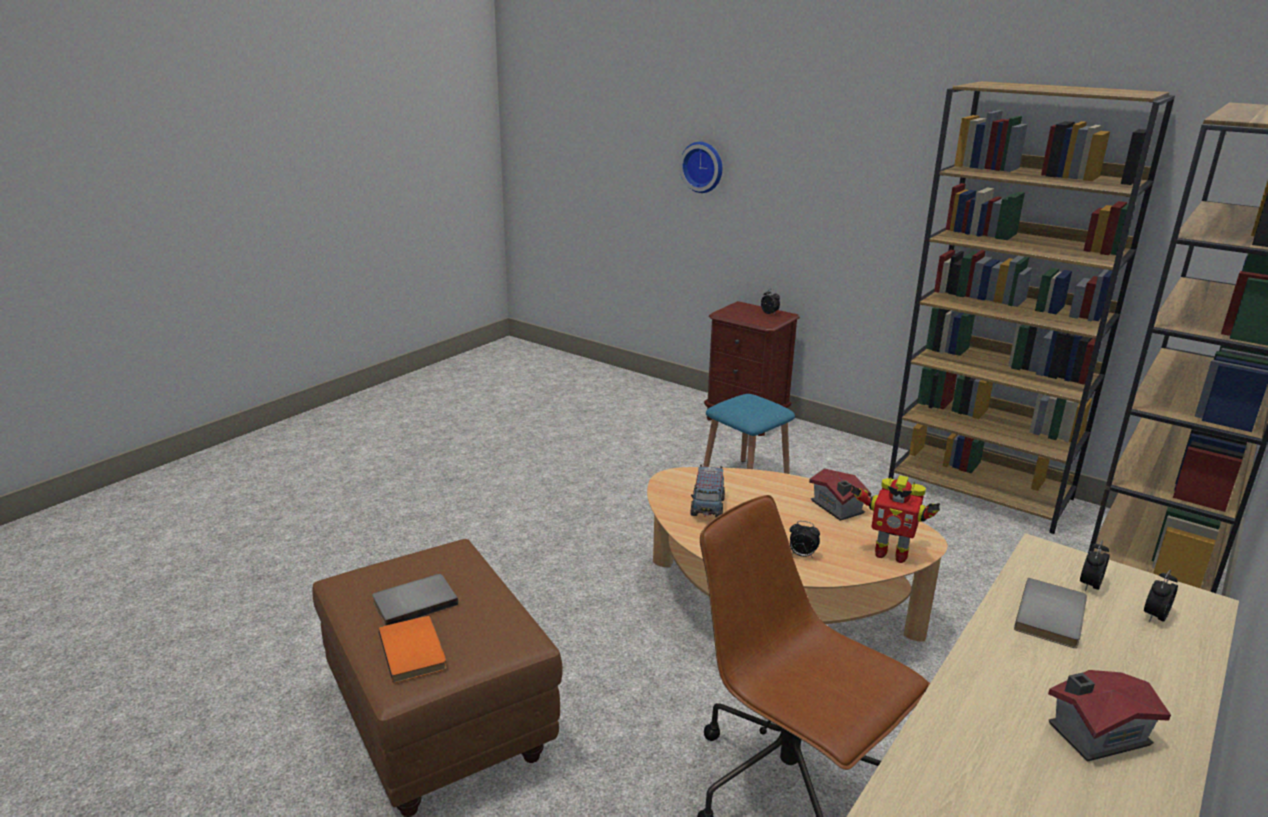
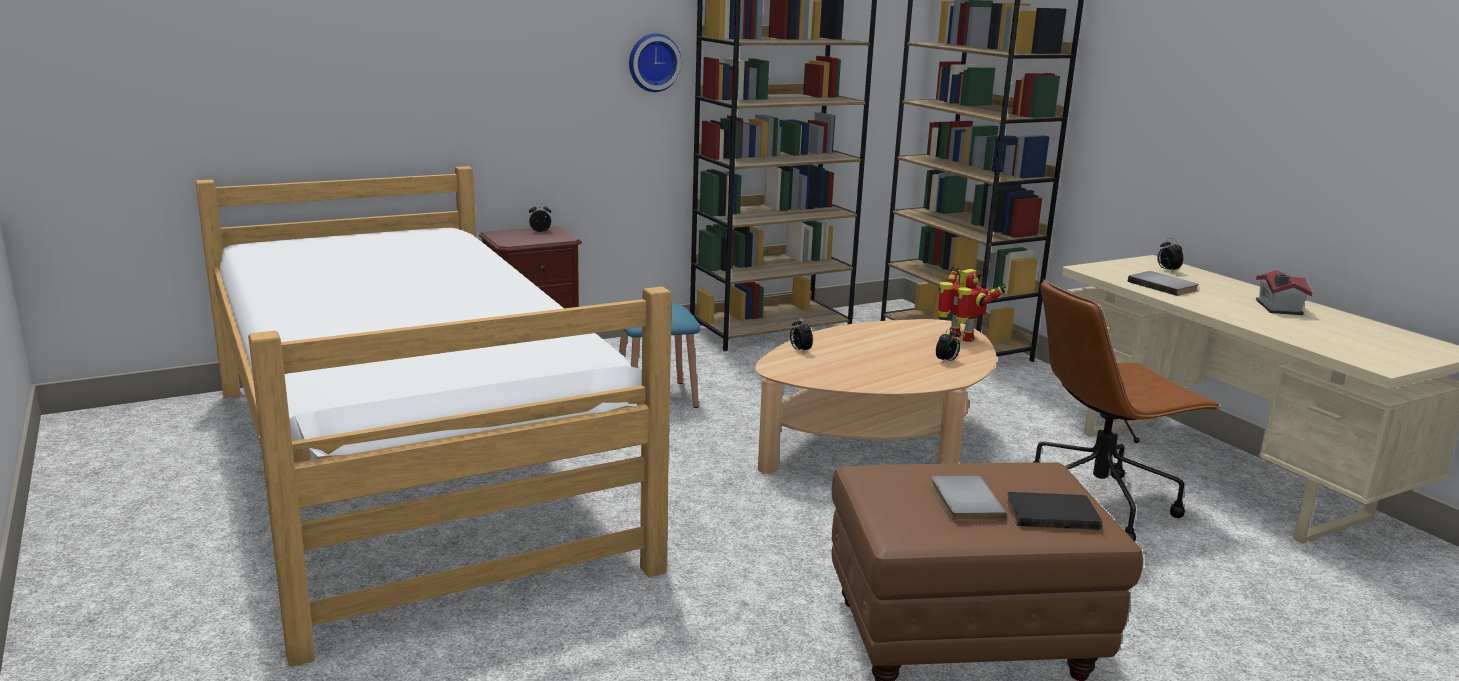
camera: 65 degrees left, 5 degrees down
orange book [379,616,446,683] -> black book [1006,492,1102,530]
wall clock [679,142,722,193] -> wall clock moved to [629,33,681,92]
toy truck [691,465,725,517] -> none
toy house [809,468,871,521] -> none
toy robot [851,475,940,563] -> toy robot turned 90 degrees counterclockwise [937,266,1006,342]
alarm clock [1080,540,1110,591] -> alarm clock moved to [790,317,813,353]
none -> bed [195,166,672,667]

